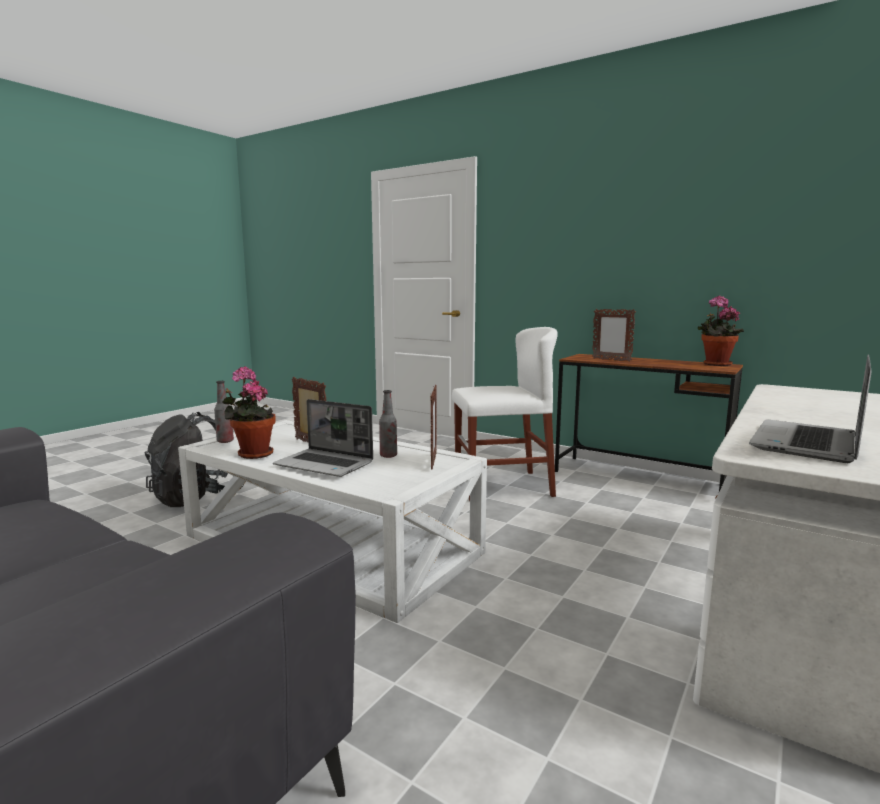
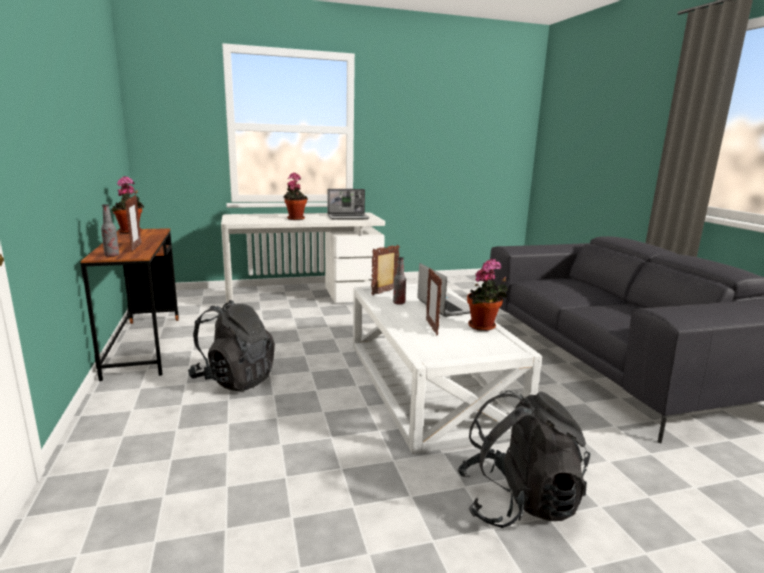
camera: 140 degrees left, 5 degrees up
bottle [214,381,234,443] -> bottle moved to [101,204,119,257]
white chair [452,327,558,501] -> black backpack [188,300,275,391]
none -> potted plant [283,172,308,220]

